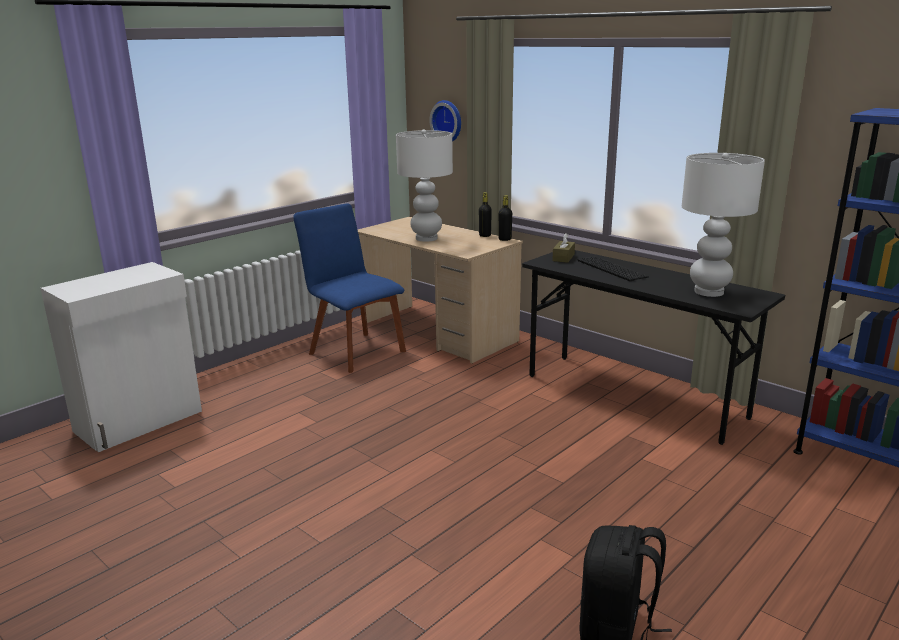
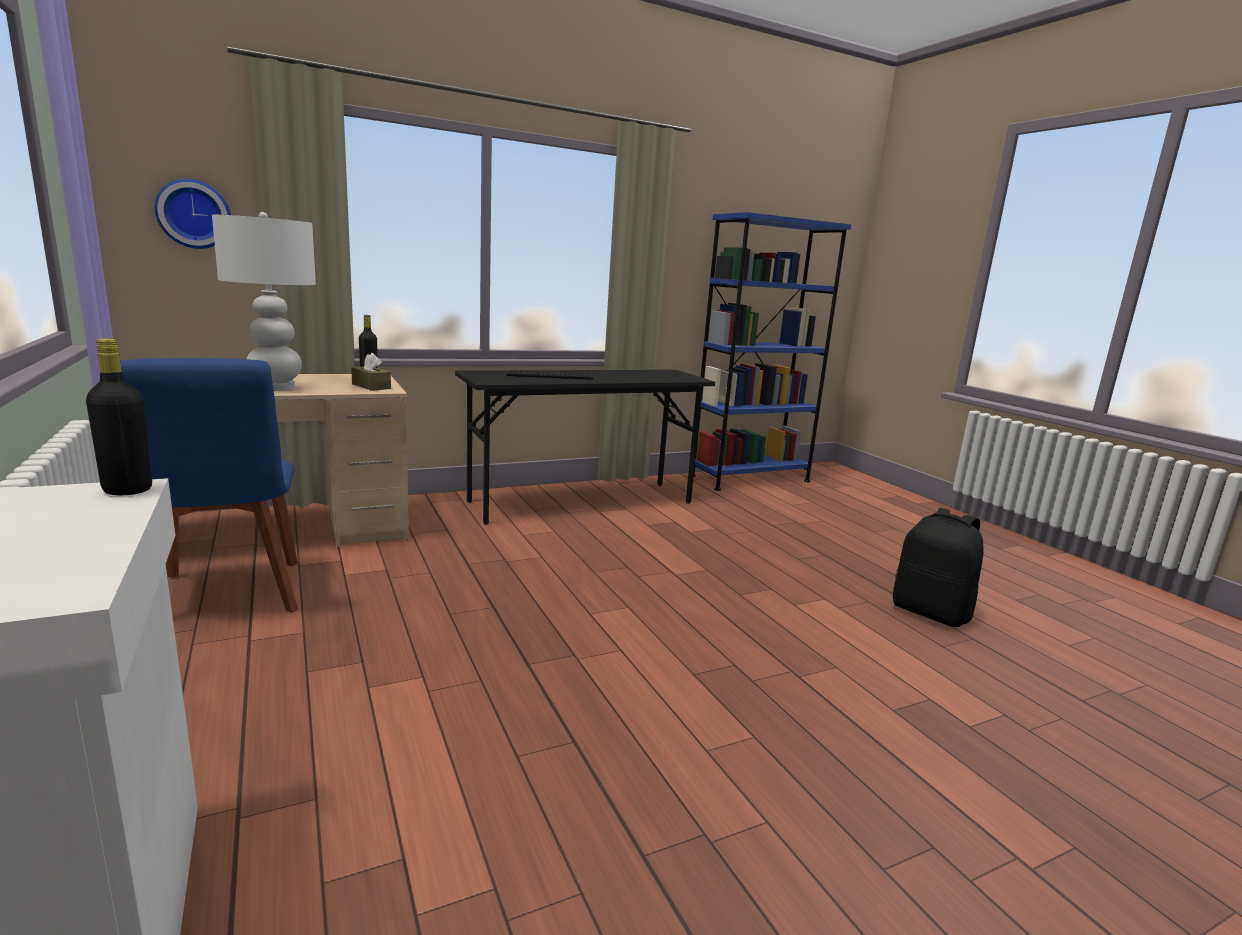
camera: 70 degrees left, 5 degrees down
blue chair [293,204,406,373] -> blue chair turned 90 degrees counterclockwise [120,358,298,613]
black bottle [479,192,492,237] -> black bottle moved to [86,338,152,495]
brown tissue box [552,233,575,263] -> brown tissue box moved to [351,353,391,391]
white table lamp [682,153,765,297] -> none

